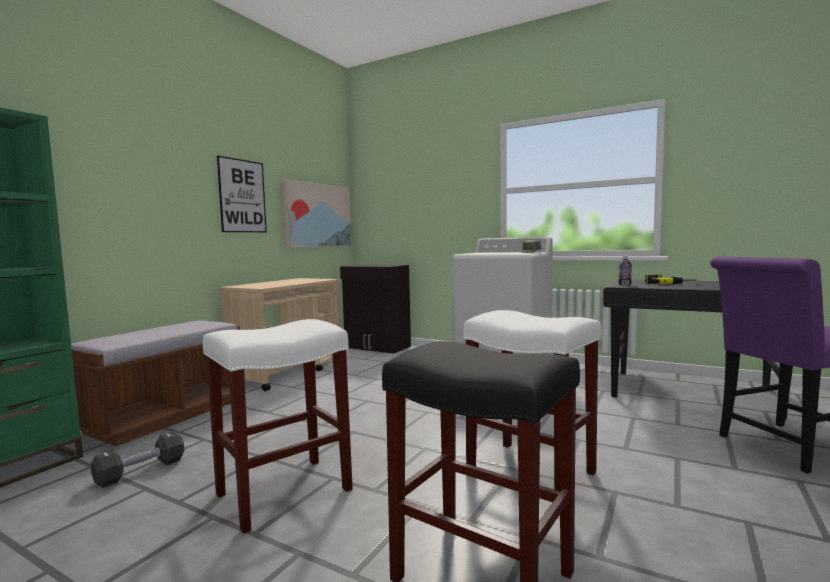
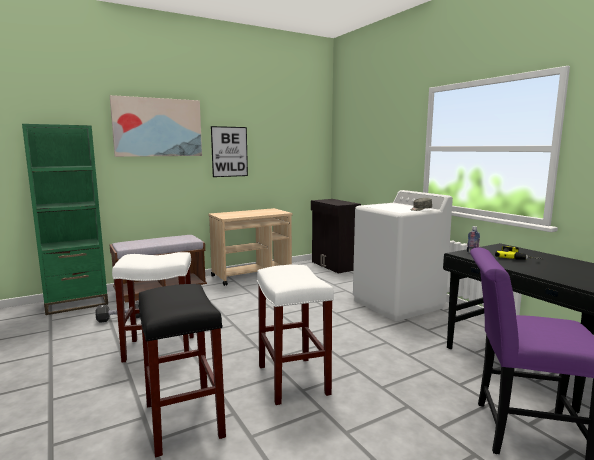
camera: 30 degrees right, 5 degrees up
picture [282,179,351,248] -> picture moved to [110,95,202,157]

